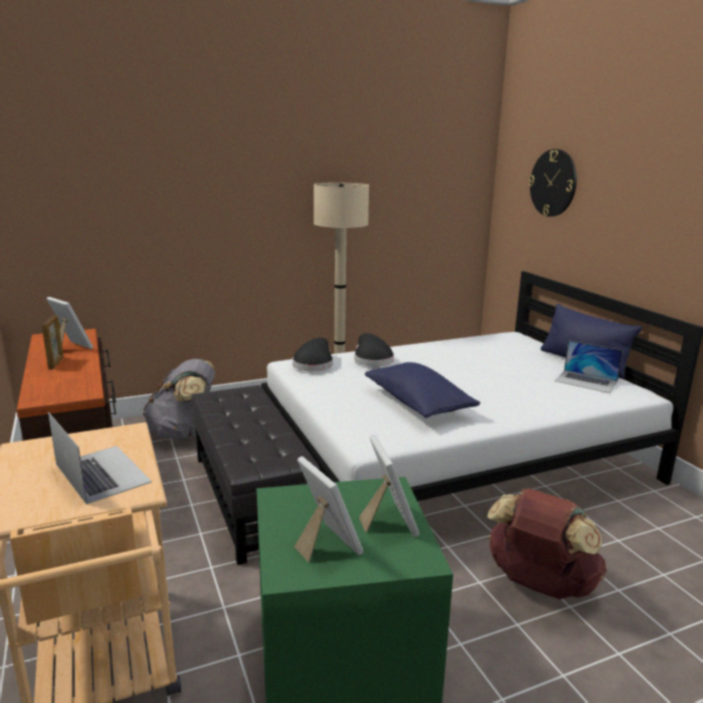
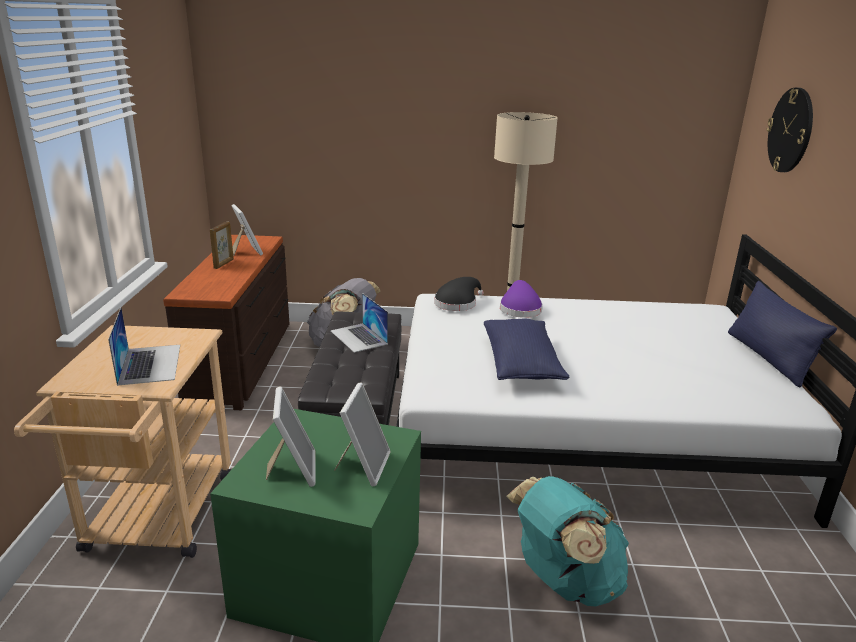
camera: 25 degrees right, 5 degrees up
black hat [354,333,394,366] -> purple hat [500,280,543,318]
brown backpack [487,489,607,599] -> turquoise backpack [506,476,629,606]
laptop [555,340,623,393] -> laptop moved to [331,293,388,353]

